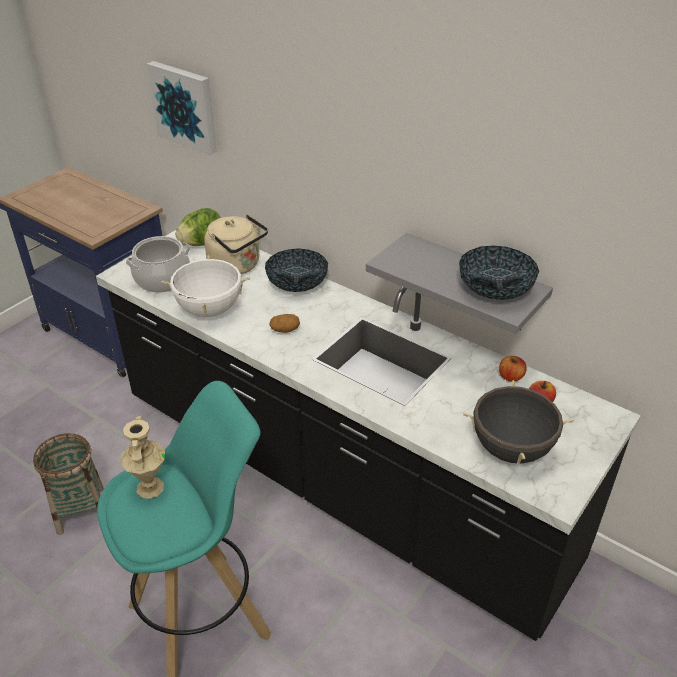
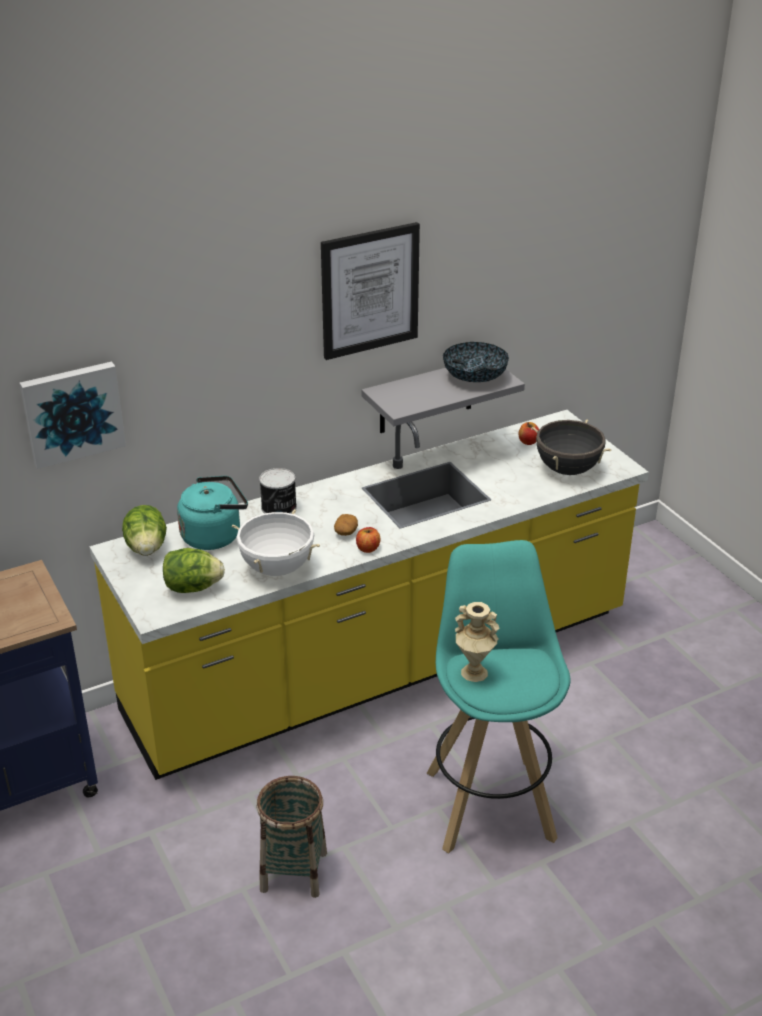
camera: 65 degrees left, 5 degrees down
black counter [96,230,641,641] -> yellow counter [89,410,649,780]
cooking pot [126,236,190,293] -> lettuce [163,548,225,593]
beige kettle [204,214,268,274] -> turquoise kettle [177,476,248,550]
bowl [265,248,328,292] -> can [259,468,297,514]
apple [499,356,527,381] -> apple moved to [356,527,381,553]
none -> picture [321,222,420,360]

